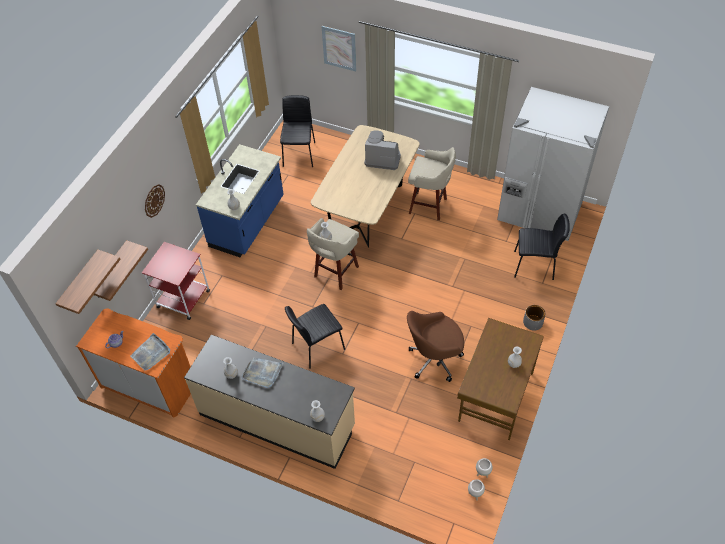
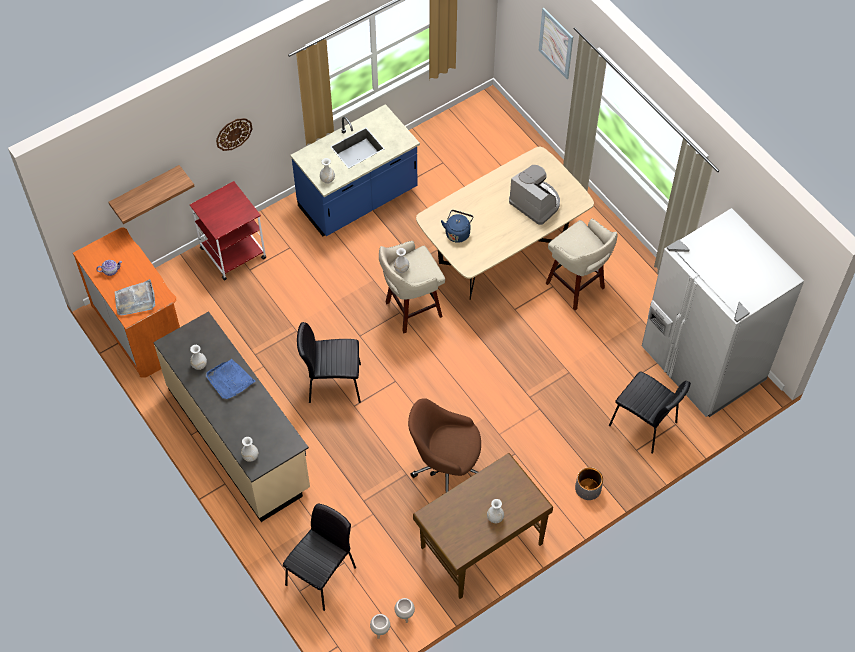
camera: 30 degrees right, 5 degrees up
shelf [55,250,121,314] -> none
grey tray [242,357,283,388] -> blue tray [206,359,256,399]
black chair [280,95,315,167] -> black chair moved to [283,503,356,611]
none -> blue kettle [441,210,473,243]

